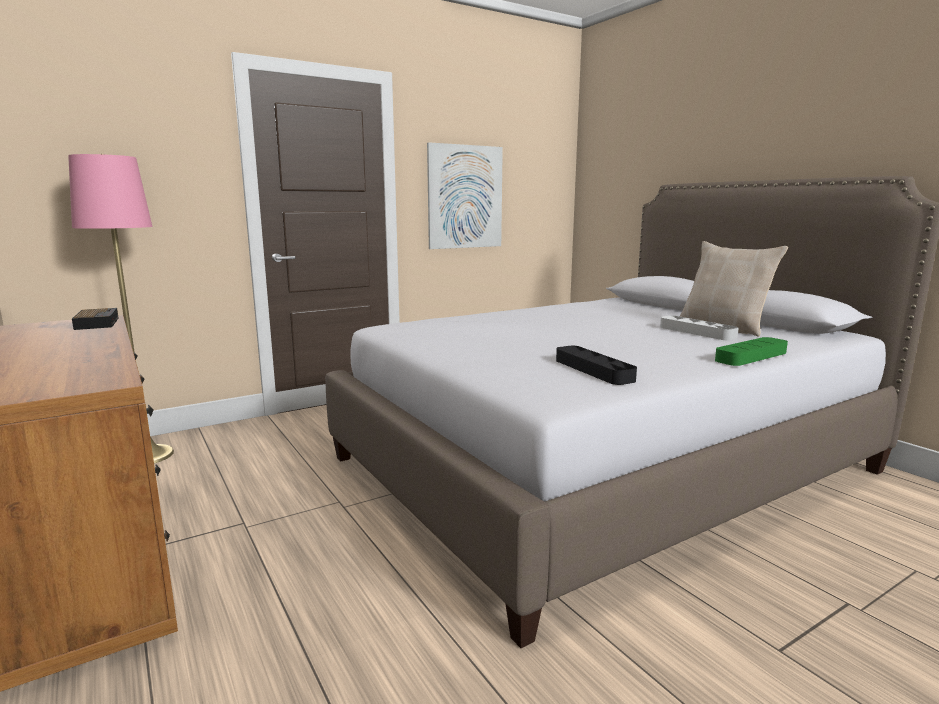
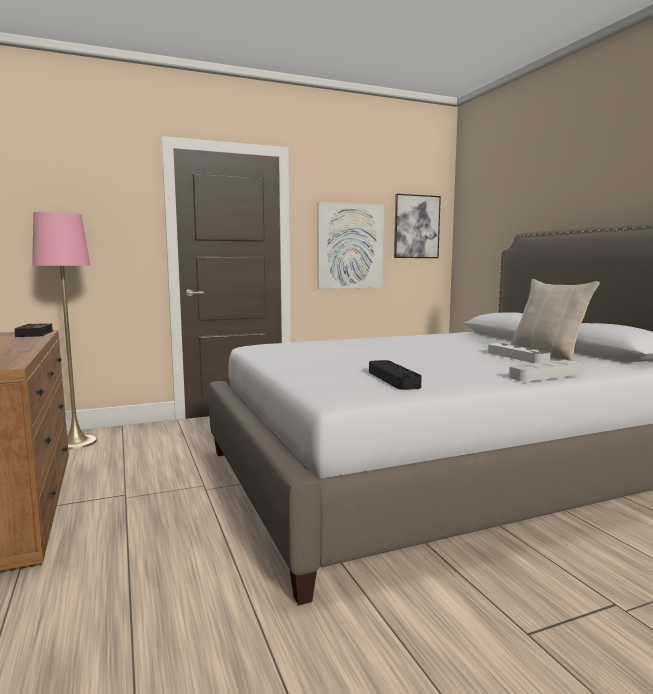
camera: 10 degrees right, 5 degrees down
green tray [715,337,788,366] -> grey tray [509,360,584,381]
none -> picture [394,194,441,258]

